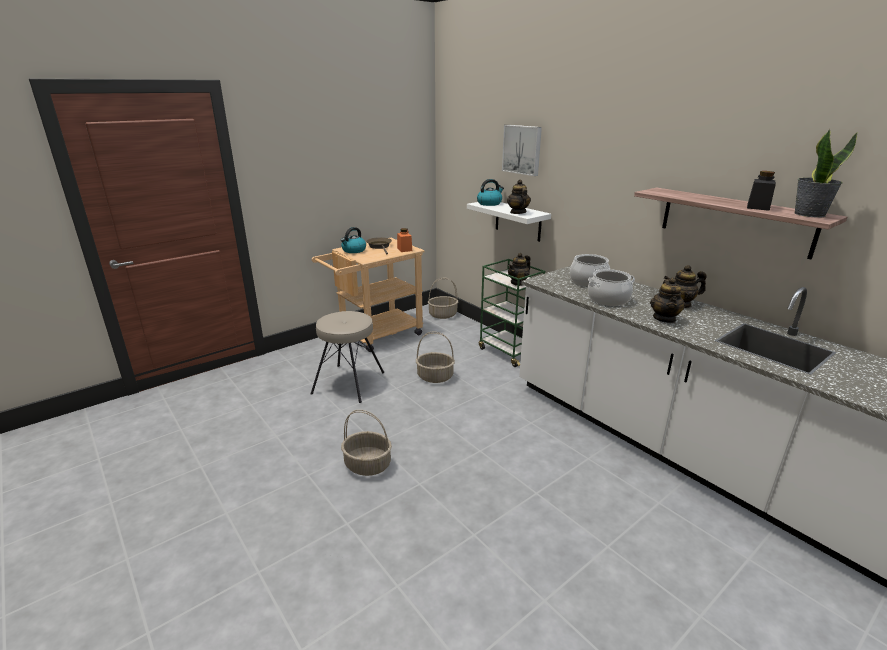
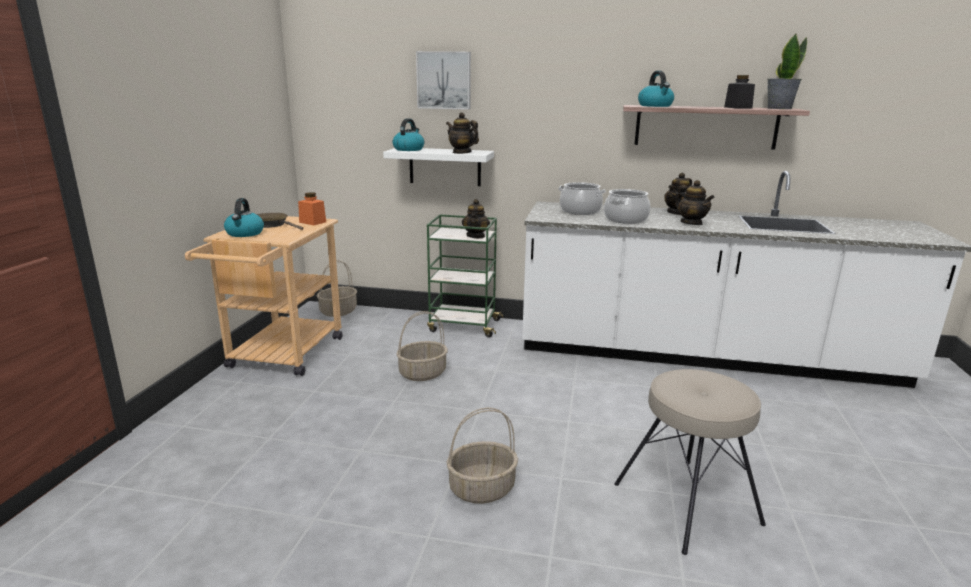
camera: 40 degrees left, 5 degrees down
beige stool [311,311,385,403] -> beige stool moved to [614,369,766,555]
none -> kettle [638,71,674,107]

